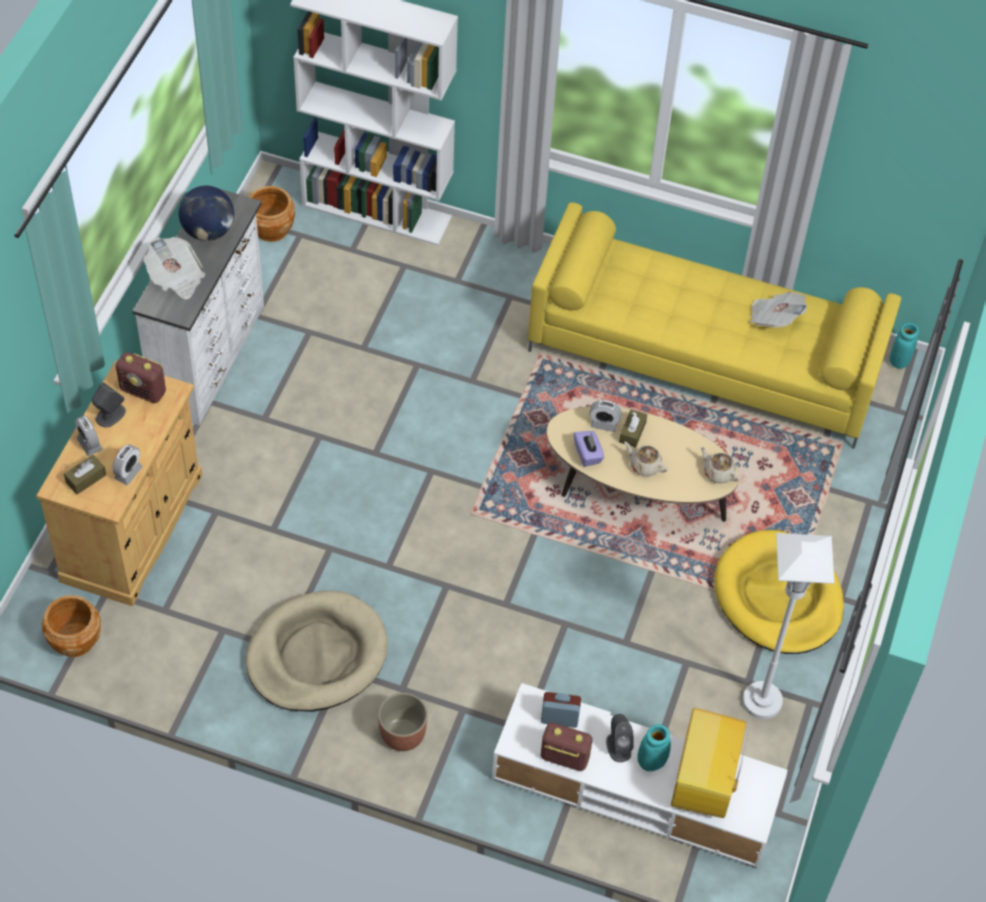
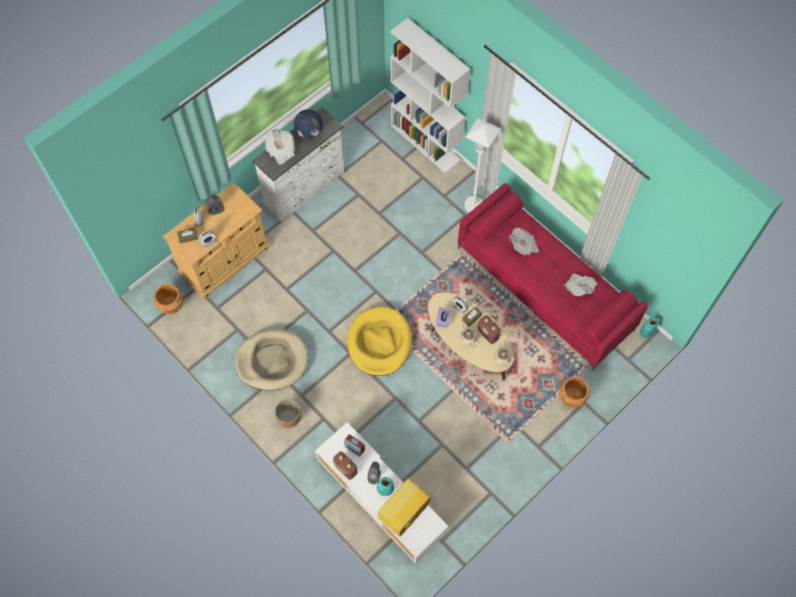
camera: 30 degrees right, 10 degrees up
radio [116,352,166,403] -> radio moved to [478,315,501,344]
brown planter [250,186,295,242] -> brown planter moved to [559,377,590,407]
yellow sofa [528,202,901,449] -> red sofa [458,183,648,371]
yellow dog bed [714,530,844,654] -> yellow dog bed moved to [347,307,412,376]
white floor lamp [742,533,834,719] -> white floor lamp moved to [464,118,501,213]
none -> newspaper [509,228,539,255]

